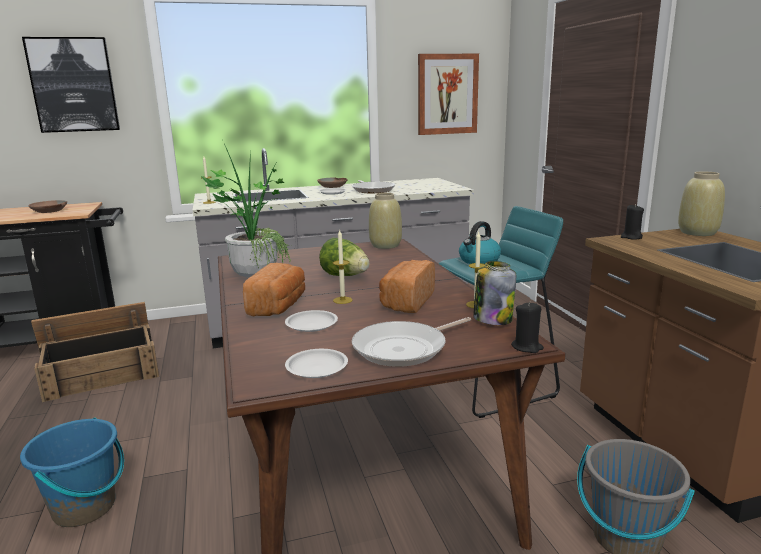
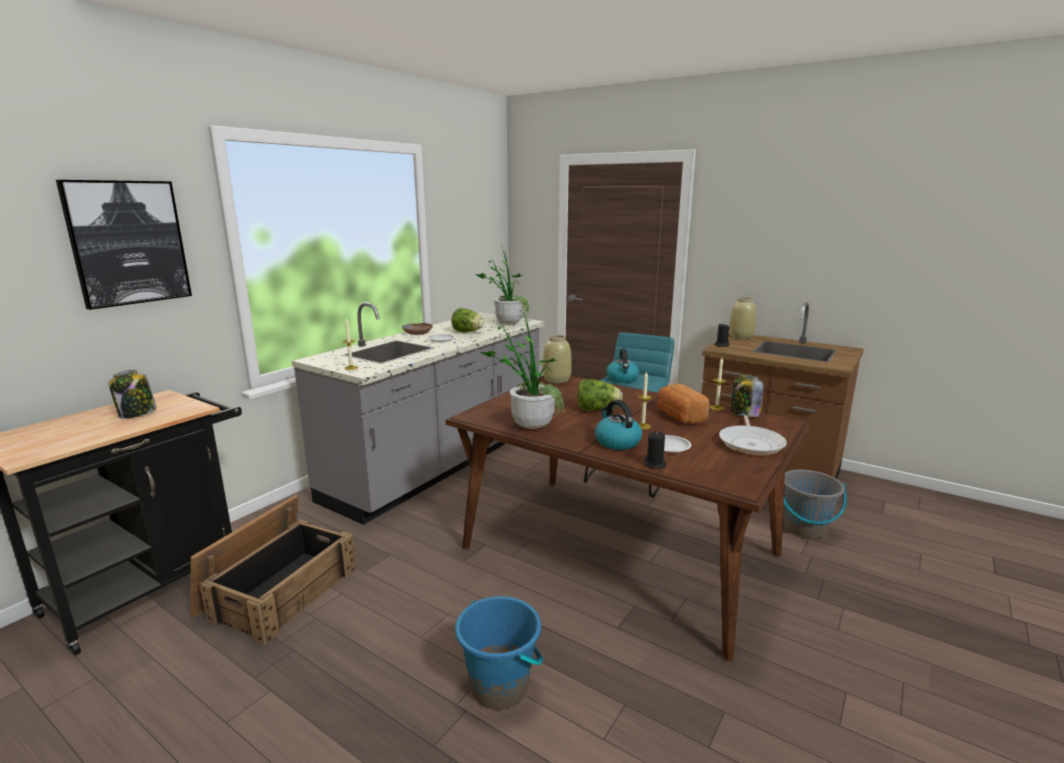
camera: 40 degrees left, 0 degrees up
brown bowl [28,200,67,213] -> jar [108,370,157,419]
bread [243,263,305,317] -> kettle [595,400,642,450]
white plate [285,349,348,378] -> none
frying pan [352,180,395,193] -> lettuce [451,308,484,332]
picture [418,54,479,135] -> none
black candle [511,301,544,353] -> black candle moved to [644,431,666,469]
none -> potted plant [476,242,531,324]

